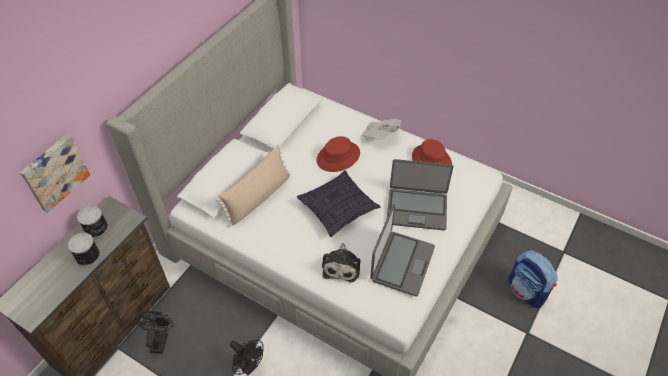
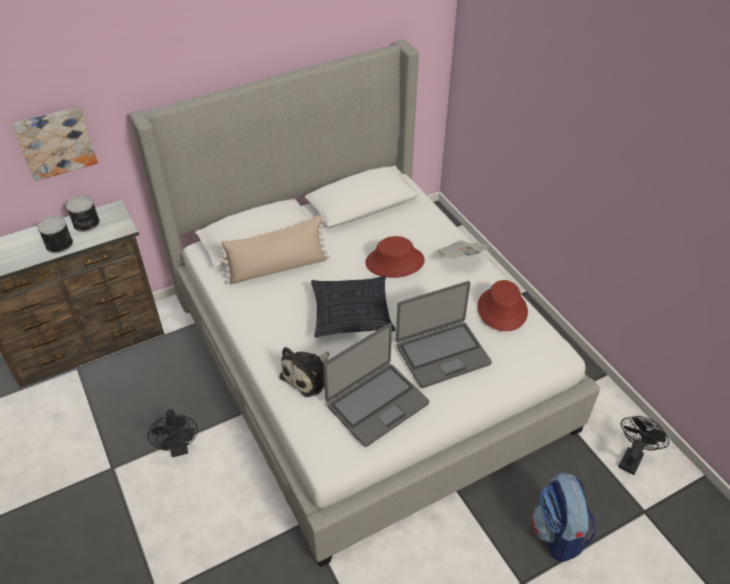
camera: 30 degrees right, 5 degrees down
black fan [135,311,174,354] -> black fan moved to [618,416,669,475]
laptop [387,159,453,230] -> laptop turned 60 degrees counterclockwise [396,281,492,388]

